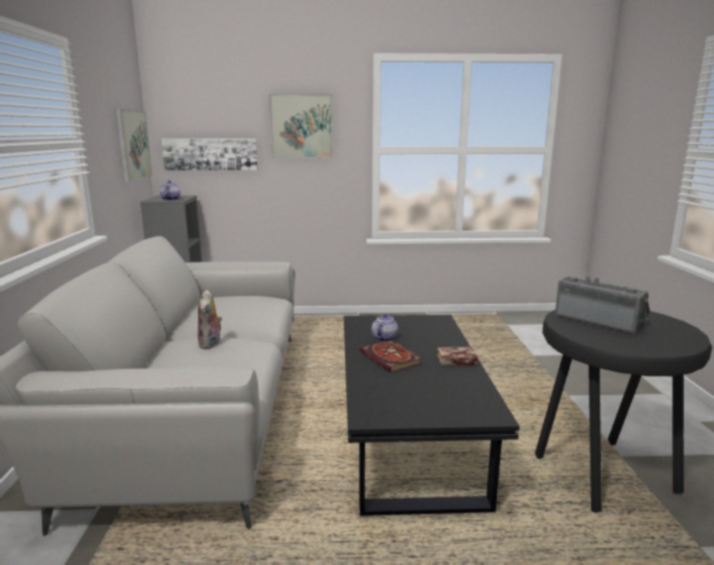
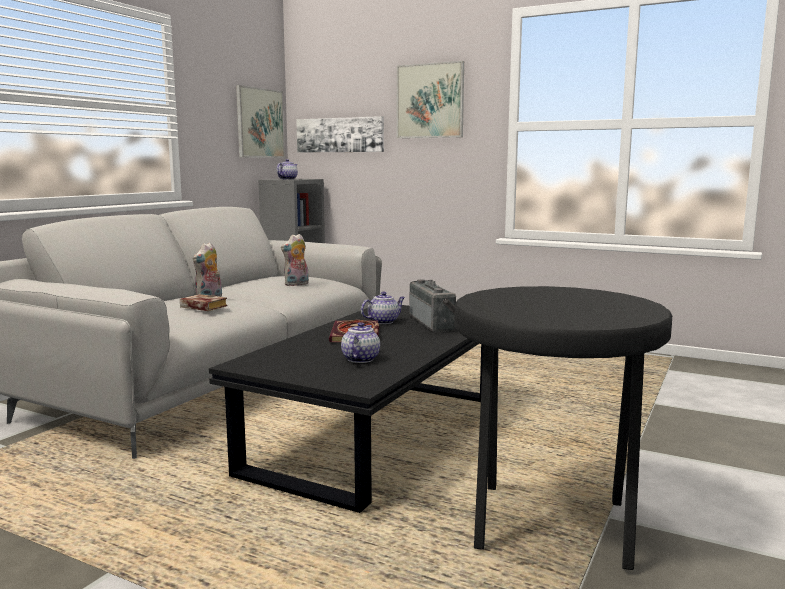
camera: 30 degrees right, 5 degrees down
book [437,346,478,366] -> book moved to [180,294,227,311]
radio [555,276,650,334] -> radio moved to [410,279,456,332]
none -> plush toy [281,234,309,286]
none -> teapot [341,322,380,363]

